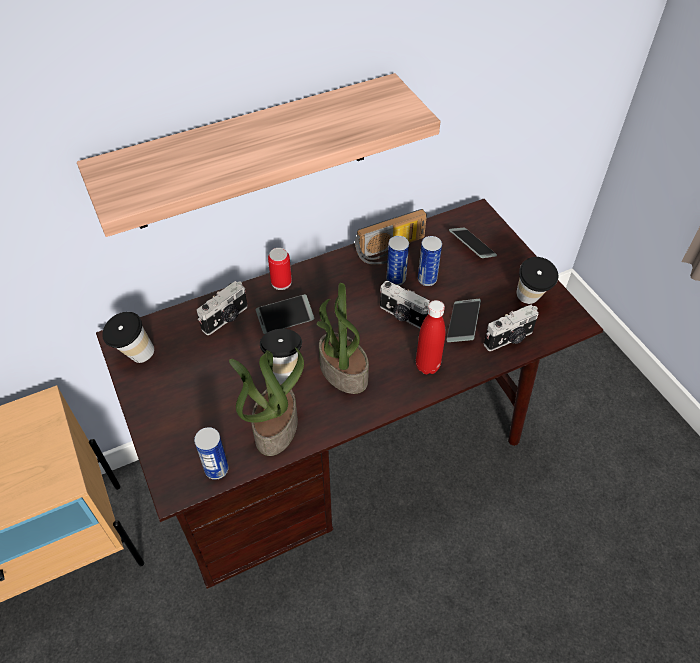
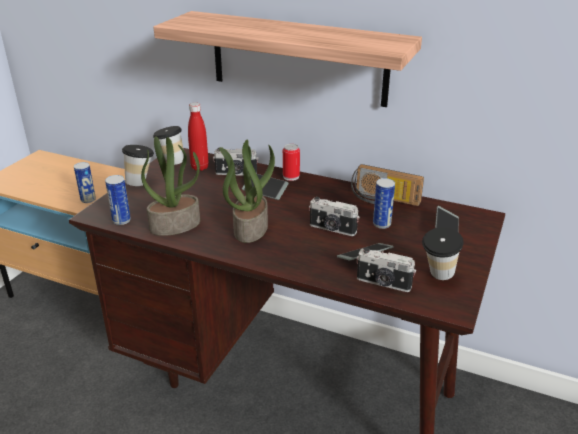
camera: 50 degrees right, 20 degrees down
cup [260,329,302,384] -> cup moved to [122,145,154,186]
camera [380,281,430,328] -> camera turned 60 degrees counterclockwise [309,197,359,236]
can [387,236,409,285] -> can moved to [74,162,96,203]
red bottle [416,300,446,374] -> red bottle moved to [188,102,209,171]

